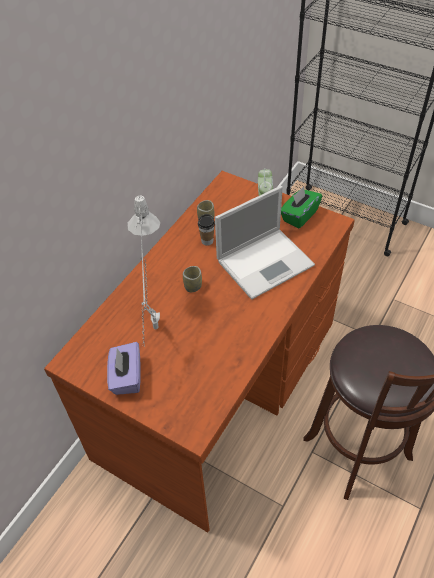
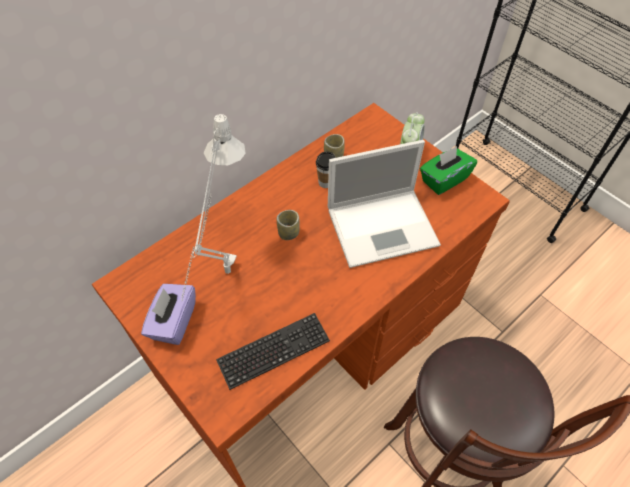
camera: 15 degrees right, 5 degrees up
none -> keyboard [216,313,330,390]

